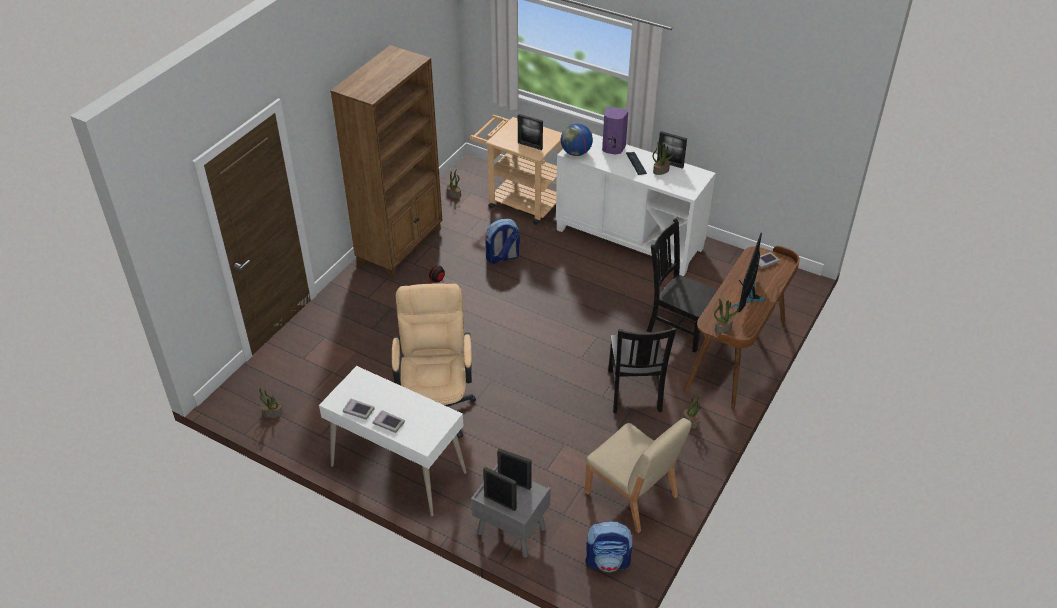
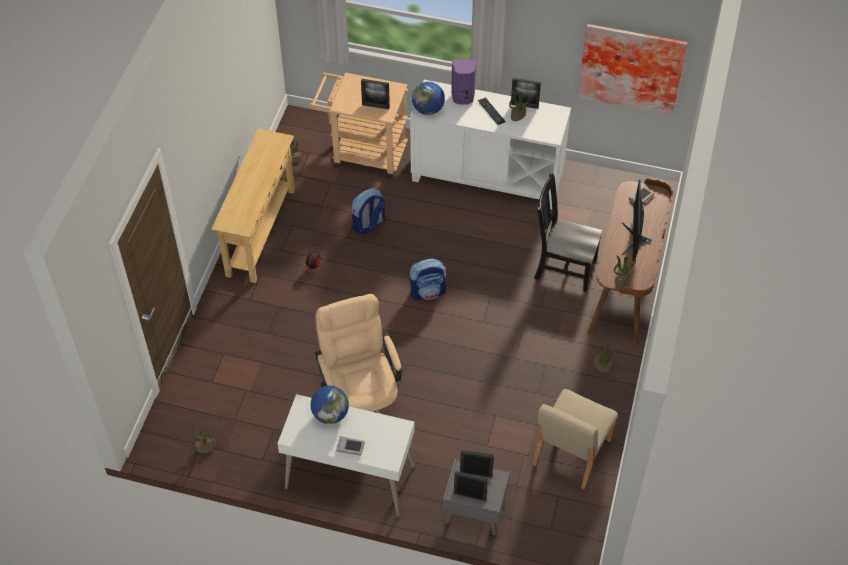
camera: 15 degrees left, 10 degrees up
brown bookcase [330,45,443,278] -> beige console table [211,129,295,283]
book [343,398,374,420] -> none
beige chair [585,418,692,533] -> beige chair turned 90 degrees clockwise [532,389,618,490]
backpack [586,521,634,572] -> backpack moved to [409,258,446,300]
black chair [608,328,676,414] -> none
none -> globe [311,386,349,424]
none -> picture [578,24,688,115]

